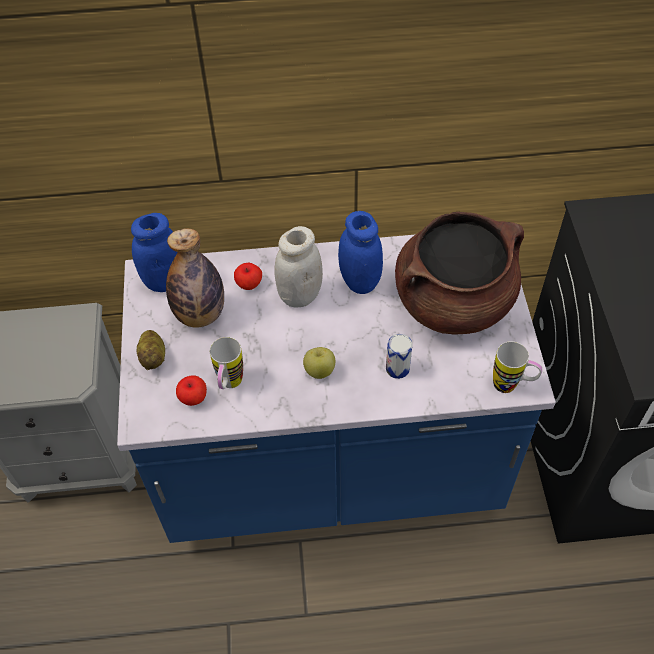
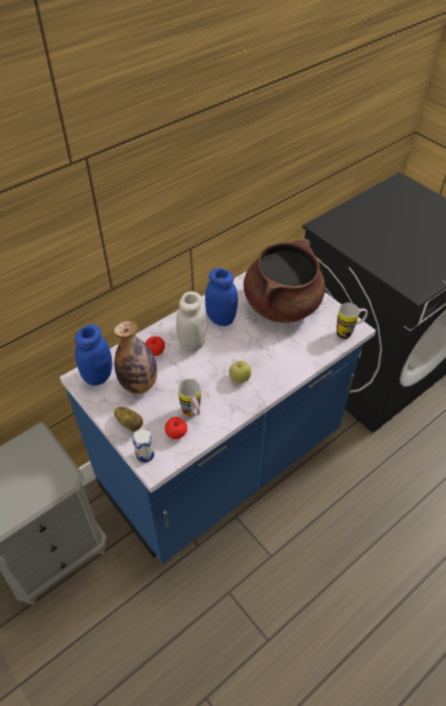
camera: 35 degrees left, 5 degrees down
can [386,334,412,379] -> can moved to [132,429,154,463]

